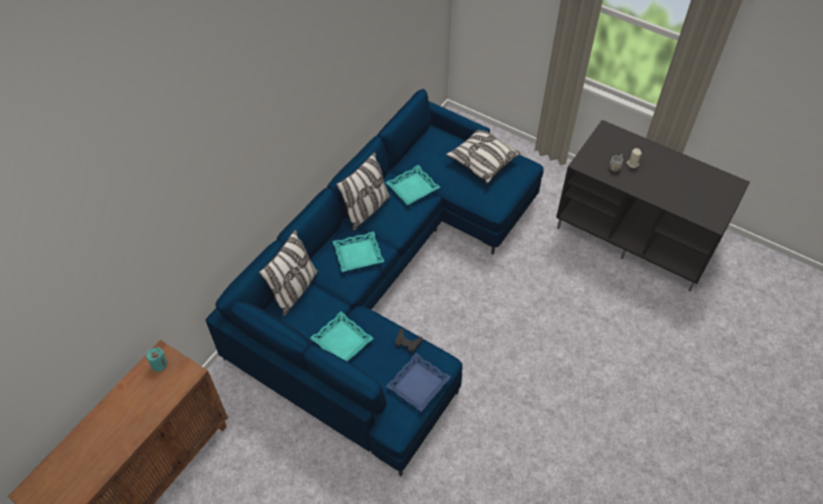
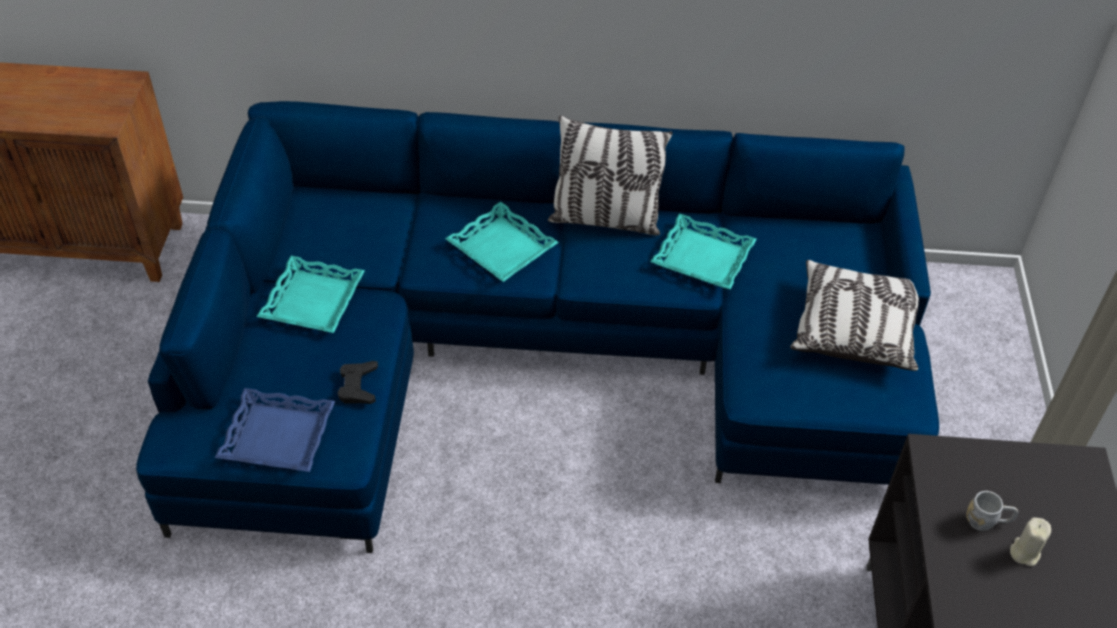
camera: 60 degrees right, 5 degrees down
turquoise candle [146,348,168,372] -> none
pillow [258,229,318,316] -> none

